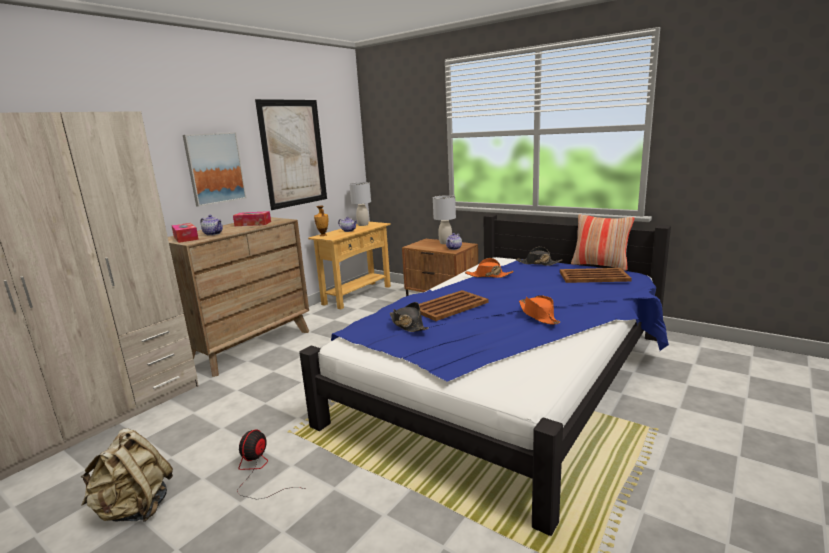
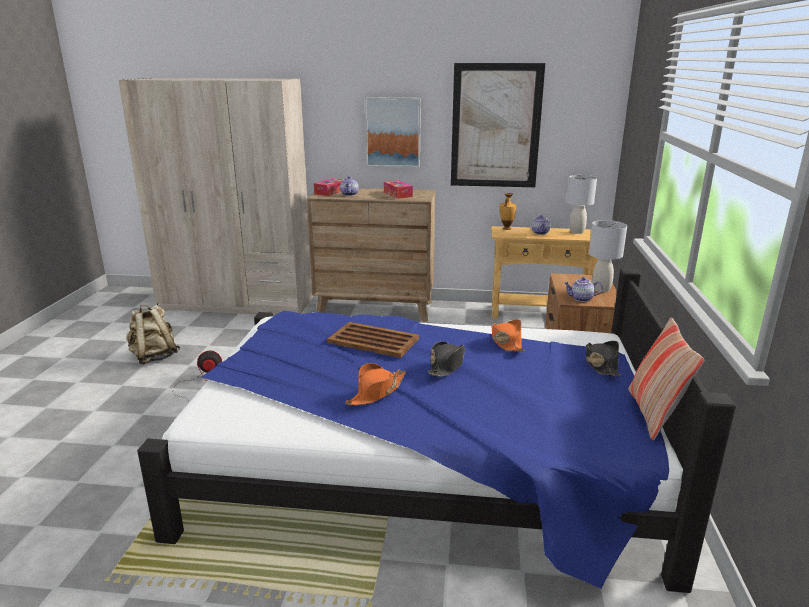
camera: 60 degrees right, 5 degrees up
black hat [390,302,429,332] -> black hat moved to [428,341,466,377]
brown tray [560,268,632,283] -> none

